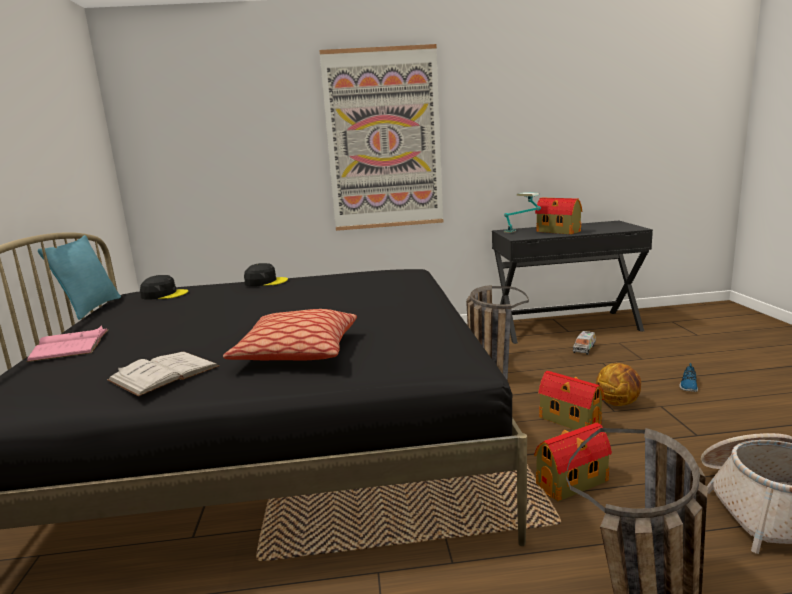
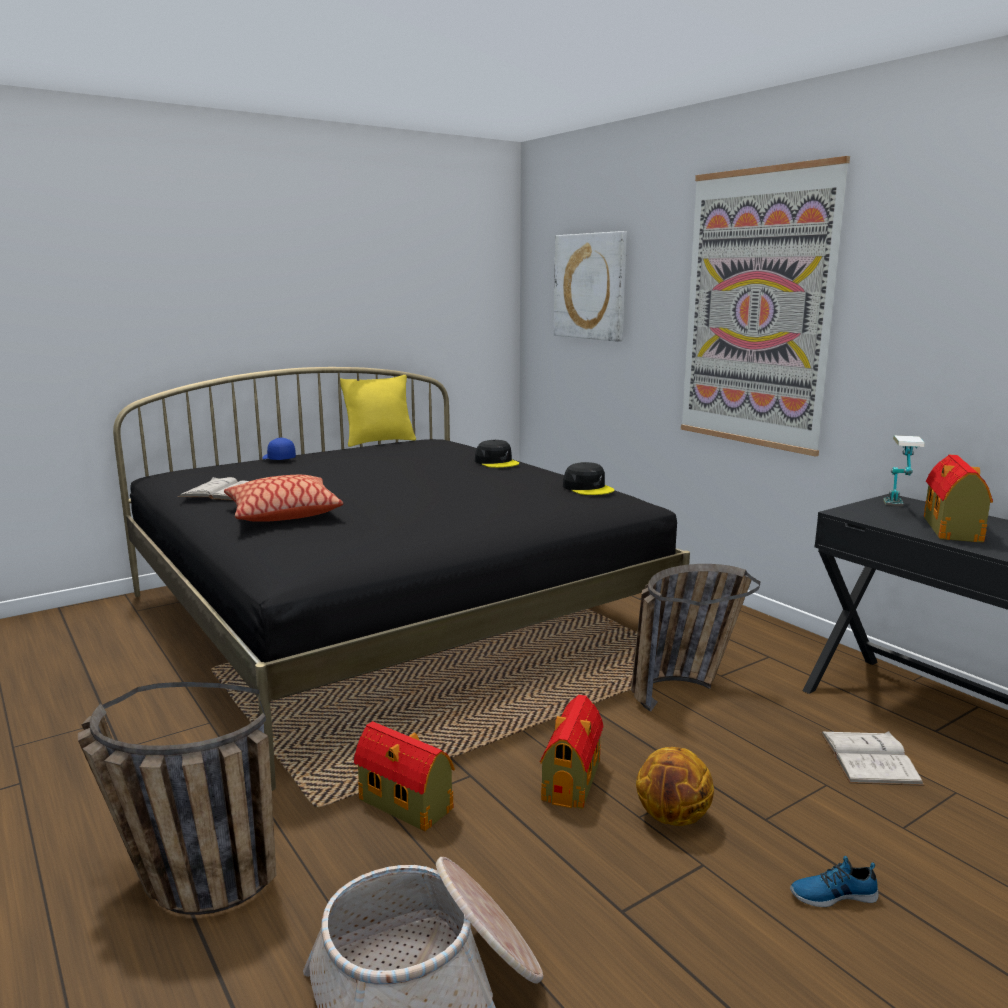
camera: 60 degrees right, 0 degrees up
pink book [26,326,108,362] -> blue cap [262,437,296,460]
turquoise pillow [38,235,121,320] -> yellow pillow [340,375,416,447]
black cap [140,275,188,300] -> black cap moved to [563,462,614,495]
toy truck [573,331,596,355] -> white book [821,731,924,786]
none -> picture [554,231,627,342]

